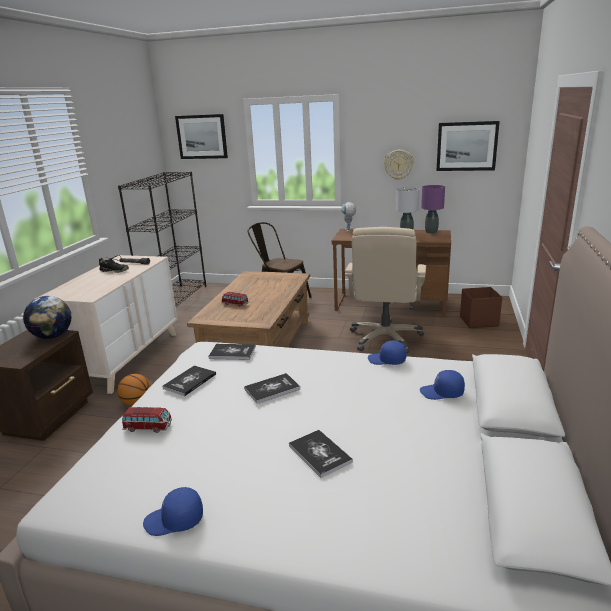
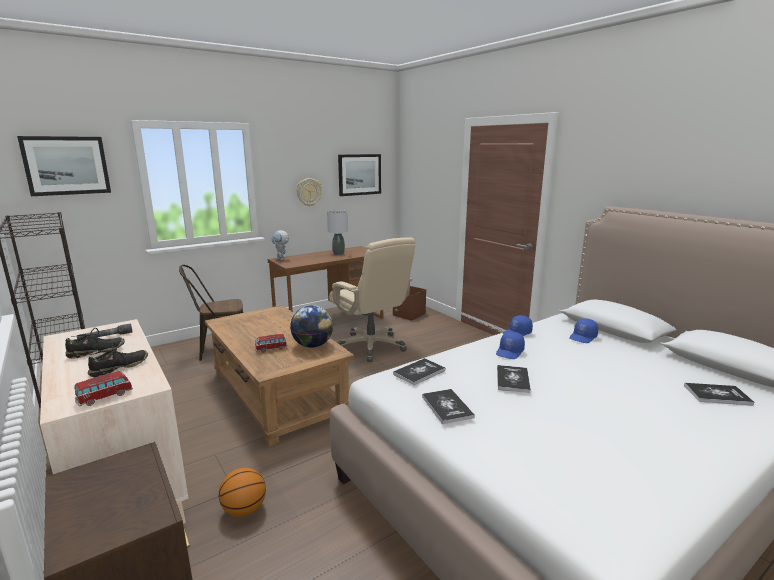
camera: 50 degrees left, 5 degrees down
globe [23,296,72,339] -> globe moved to [290,305,333,348]
toy car [122,407,172,433] -> toy car moved to [74,371,133,406]
blue cap [143,487,203,536] -> blue cap moved to [496,331,525,359]
book [289,430,353,478] -> book moved to [684,383,755,406]
purple table lamp [421,185,445,234] -> none
none -> black shoe [88,343,148,378]

